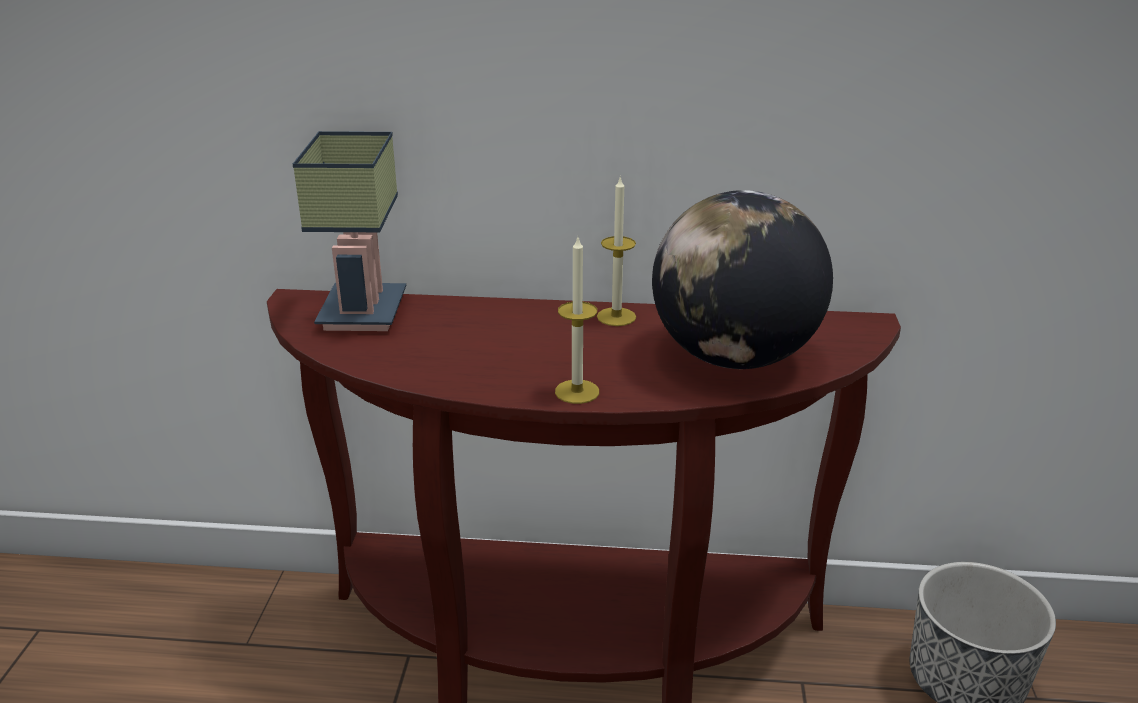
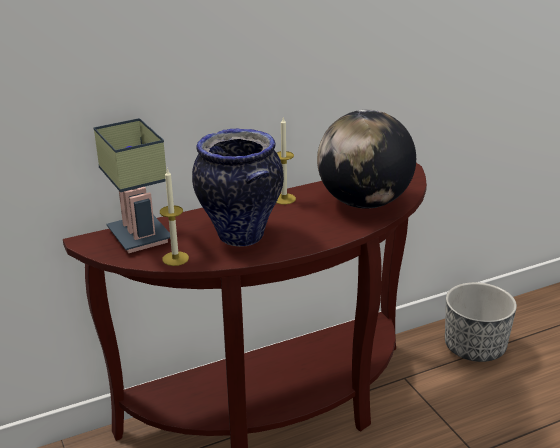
camera: 30 degrees left, 0 degrees up
candle [555,238,599,404] -> candle moved to [160,168,189,266]
none -> vase [192,129,284,247]

